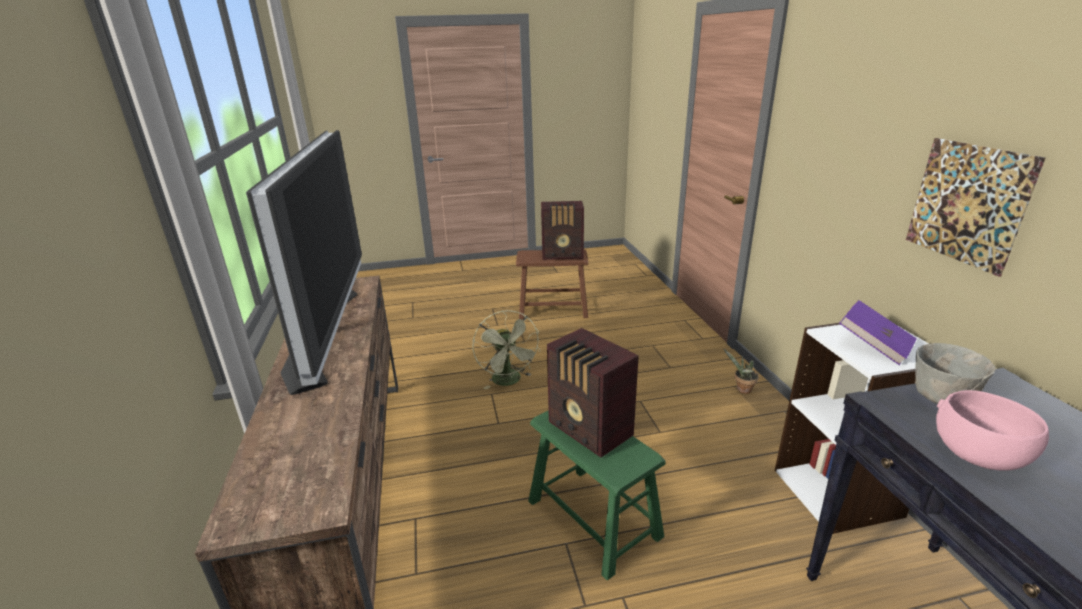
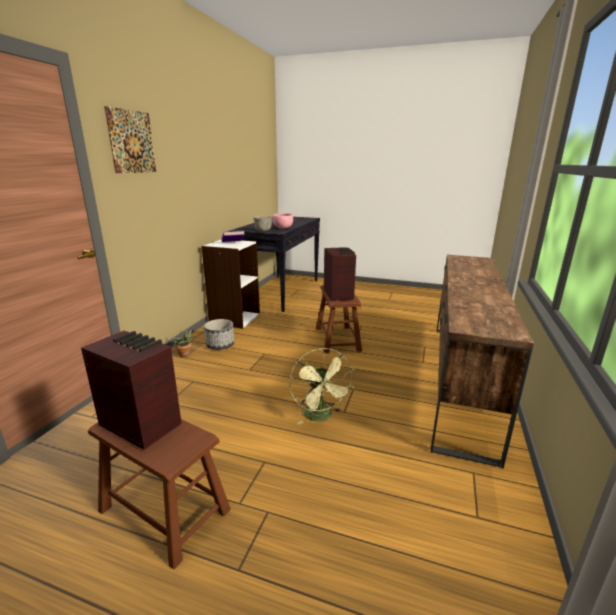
camera: 150 degrees left, 5 degrees down
television [246,130,362,395] -> none
green fan [472,310,540,389] -> green fan turned 150 degrees clockwise [289,348,355,425]
green stool [528,410,666,580] -> brown stool [316,285,362,353]
picture [906,138,1046,277] -> picture moved to [104,106,156,173]
none -> planter [204,319,234,350]

